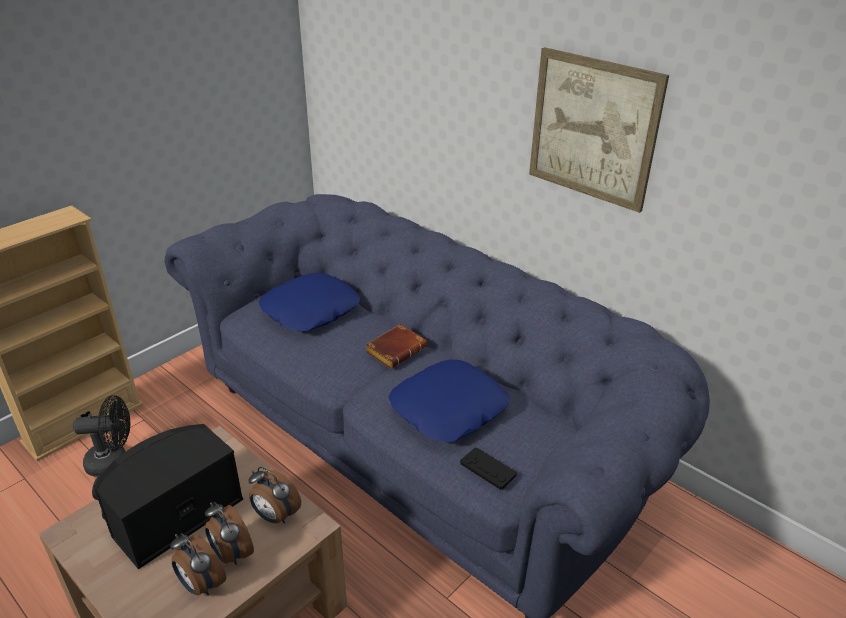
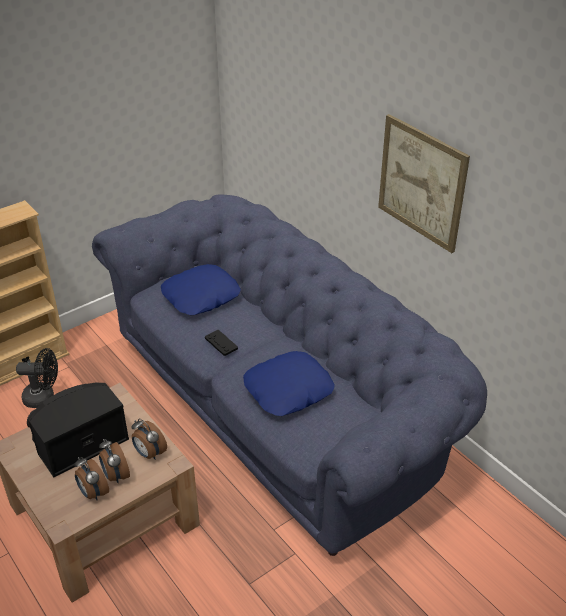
camera: 10 degrees right, 5 degrees up
brown book [365,324,427,369] -> none
black game controller [460,448,517,489] -> black game controller moved to [205,330,238,356]

